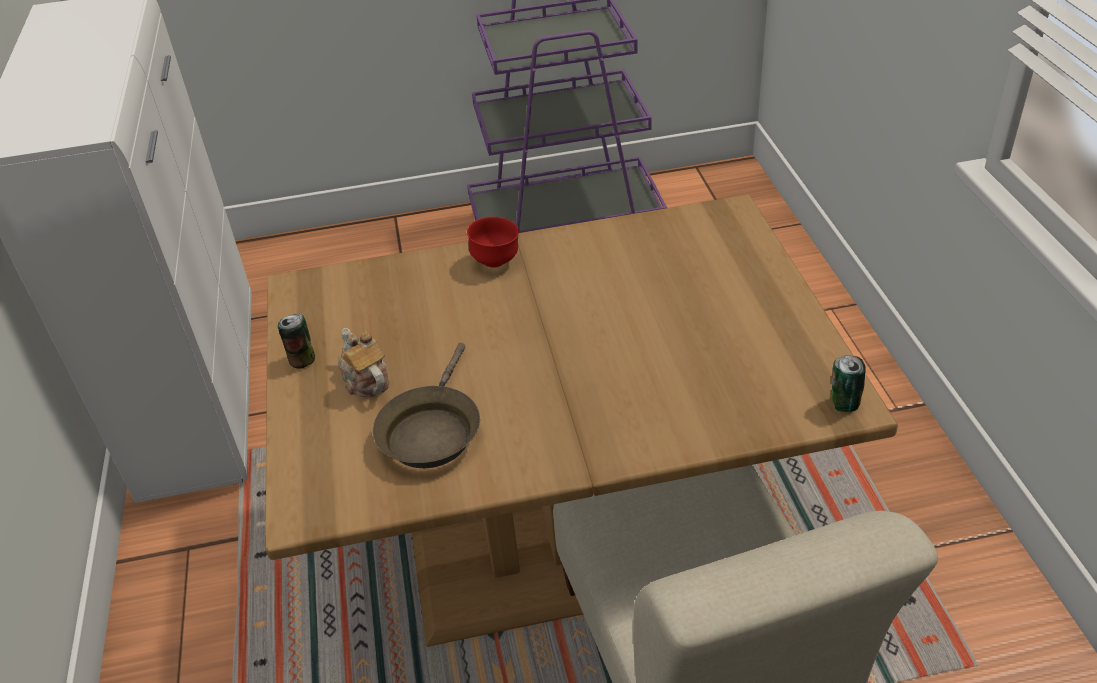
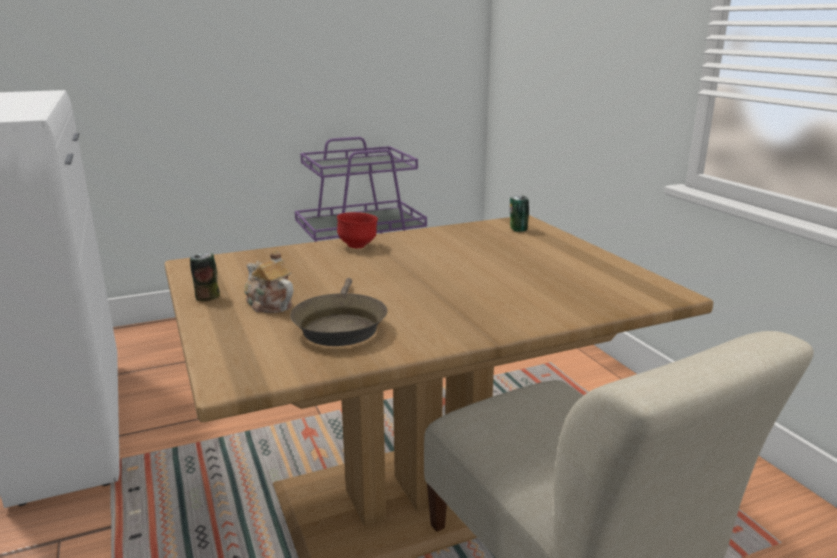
camera: 15 degrees left, 20 degrees down
can [831,355,866,412] -> can moved to [510,195,529,232]

